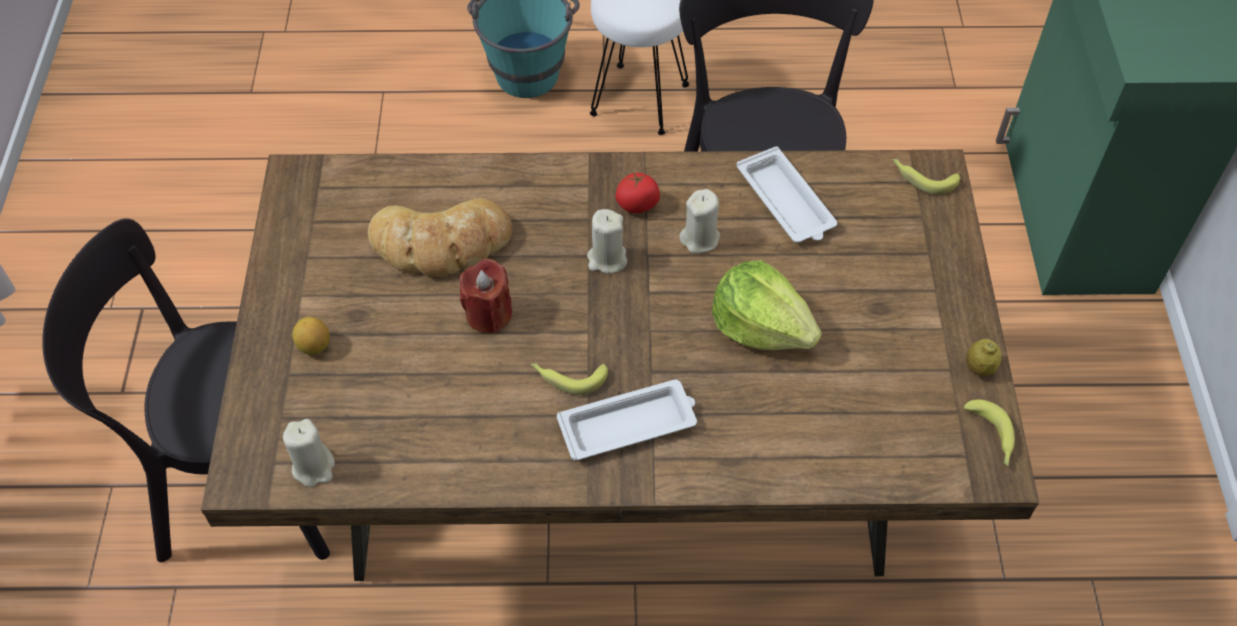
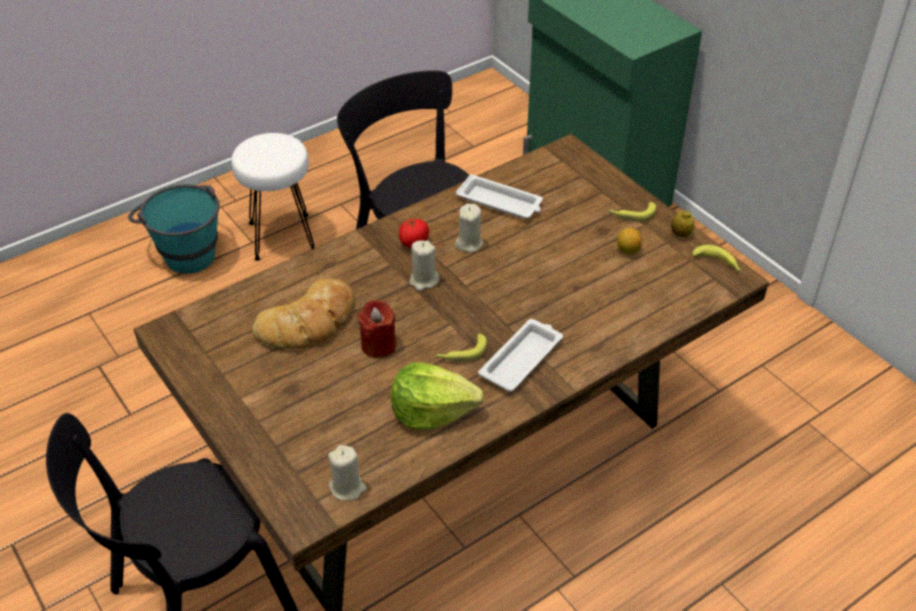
camera: 35 degrees left, 10 degrees down
lemon [292,317,330,355] -> lemon moved to [617,228,642,254]
lettuce [712,260,822,350] -> lettuce moved to [391,362,484,430]
banana [892,159,960,195] -> banana moved to [608,202,656,221]

